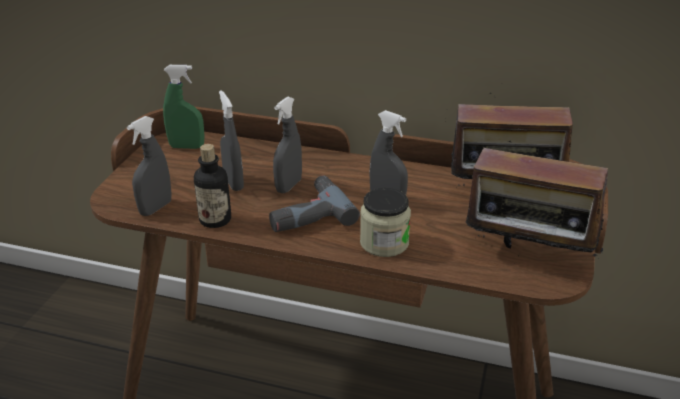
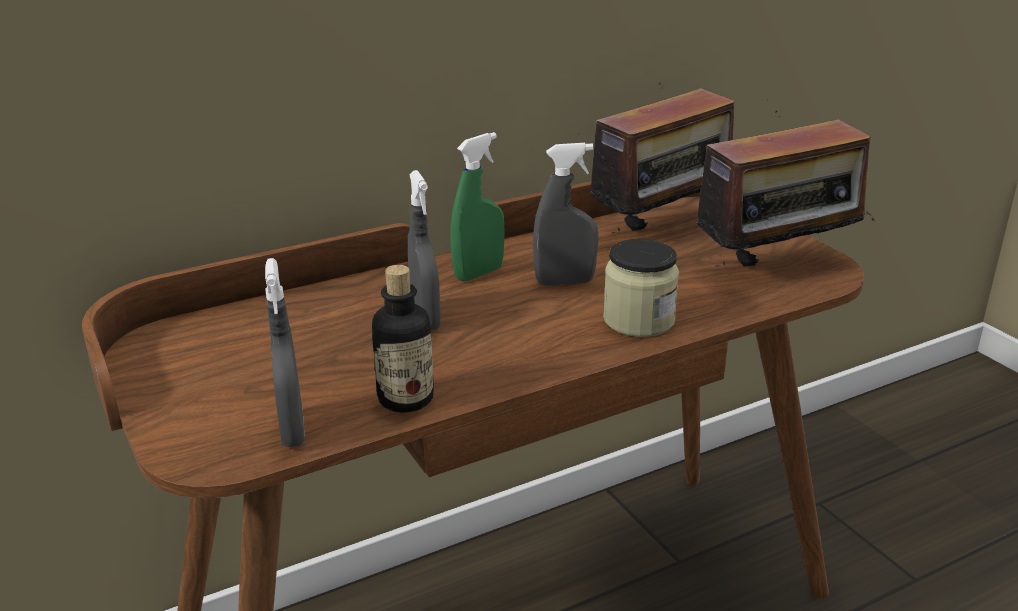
camera: 45 degrees left, 5 degrees down
green spray bottle [163,65,204,149] -> green spray bottle moved to [450,132,505,281]
grey spray bottle [219,90,244,191] -> none
power drill [269,176,360,232] -> none

